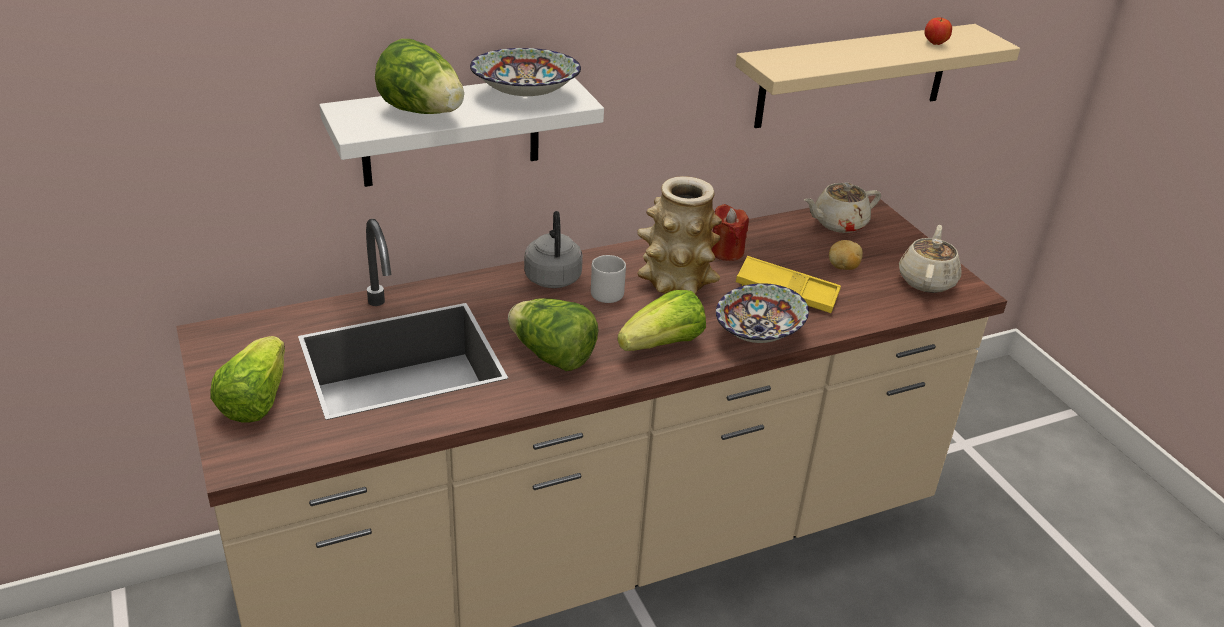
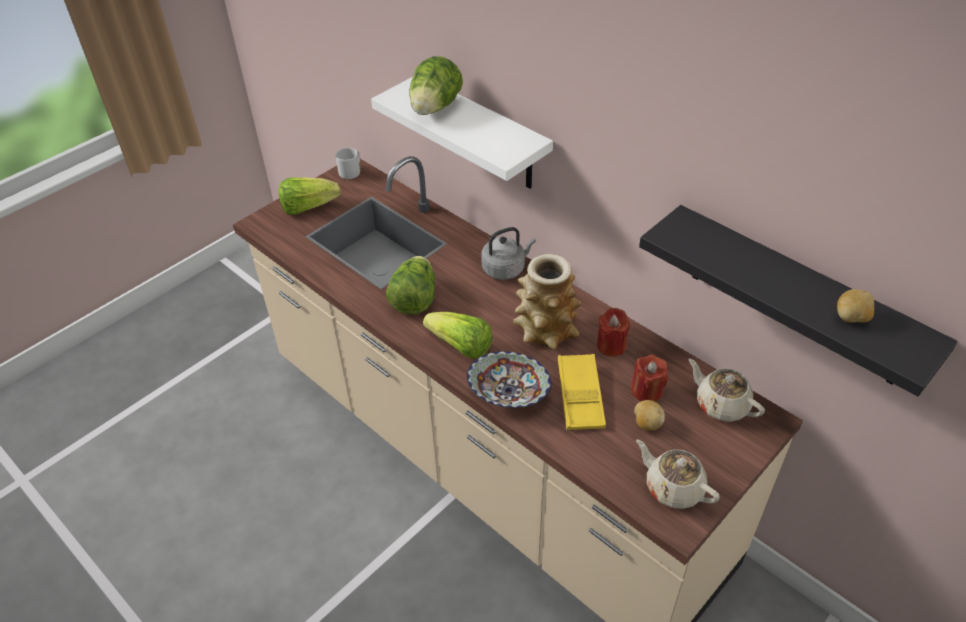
camera: 70 degrees right, 10 degrees up
bowl [470,48,581,97] -> none
grey mug [591,255,626,303] -> grey mug moved to [336,148,360,179]
beige shelf [735,24,1020,128] -> black shelf [639,205,958,397]
beige teapot [899,225,962,293] -> beige teapot turned 135 degrees counterclockwise [636,440,720,509]
apple [924,17,952,45] -> potato [837,289,874,323]
none -> red candle [631,355,668,402]

